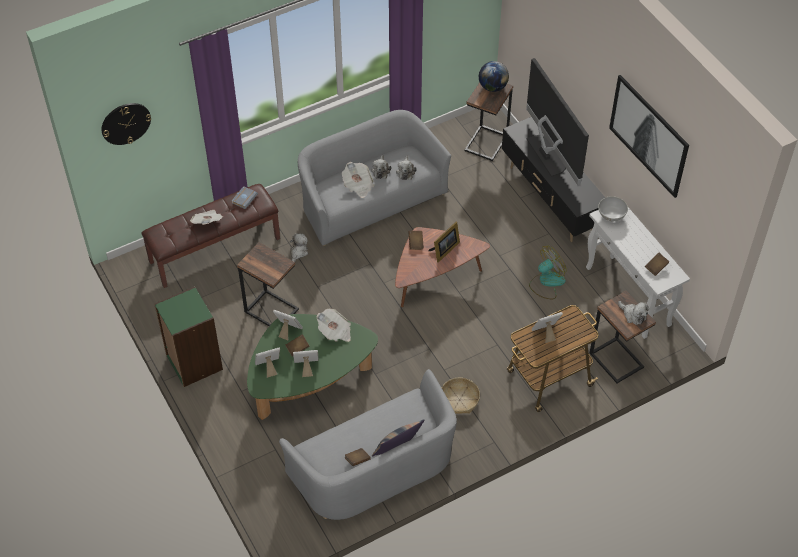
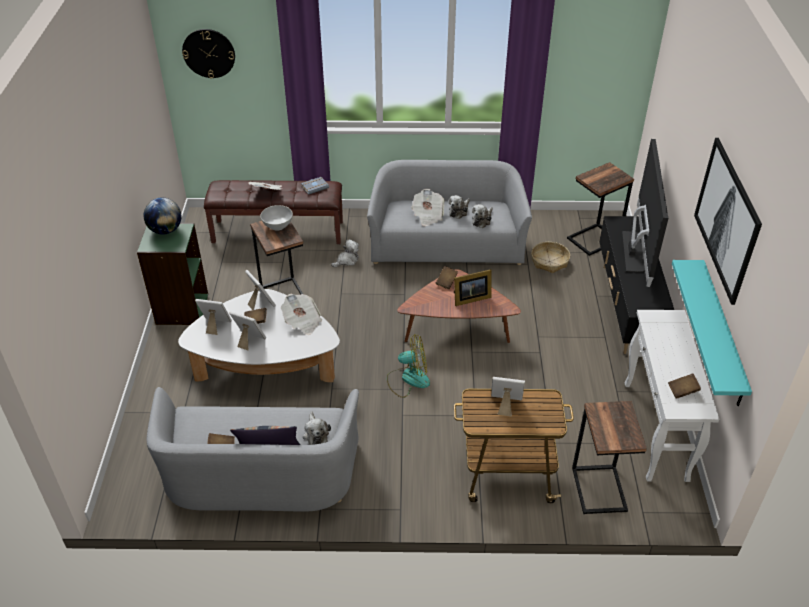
camera: 30 degrees right, 10 degrees down
green coffee table [247,314,378,420] -> white coffee table [178,289,340,382]
basket [442,378,480,414] -> basket moved to [531,242,570,273]
globe [479,61,509,92] -> globe moved to [143,198,182,234]
fan [529,246,567,299] -> fan moved to [387,334,430,398]
white bowl [598,196,628,221] -> white bowl moved to [260,205,293,231]
plush toy [618,301,649,325] -> plush toy moved to [303,411,331,445]
none -> turquoise shelf [672,260,752,406]

